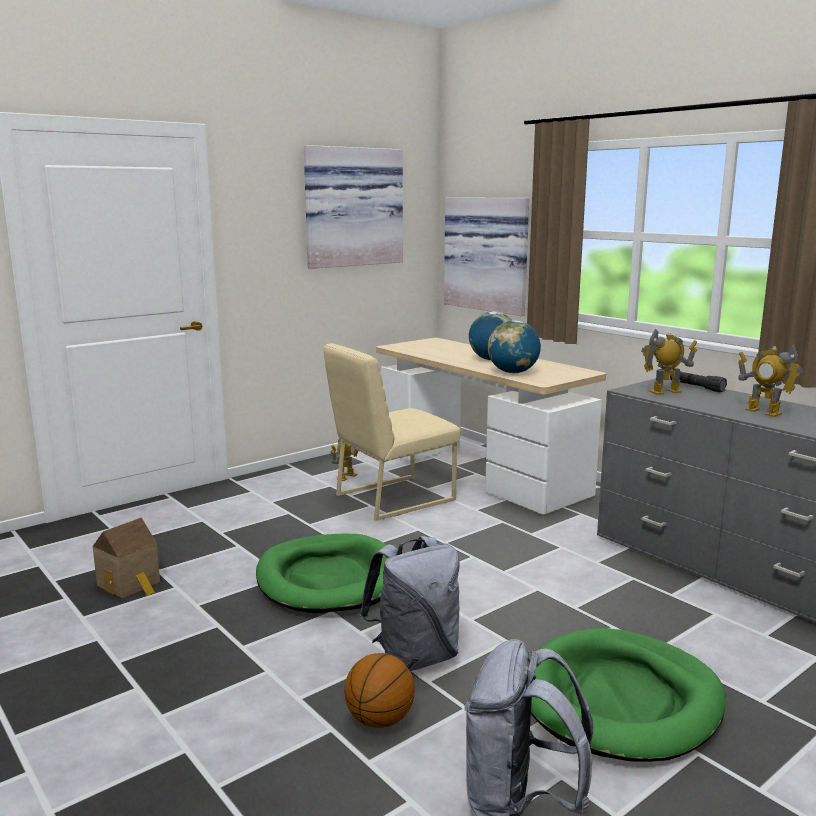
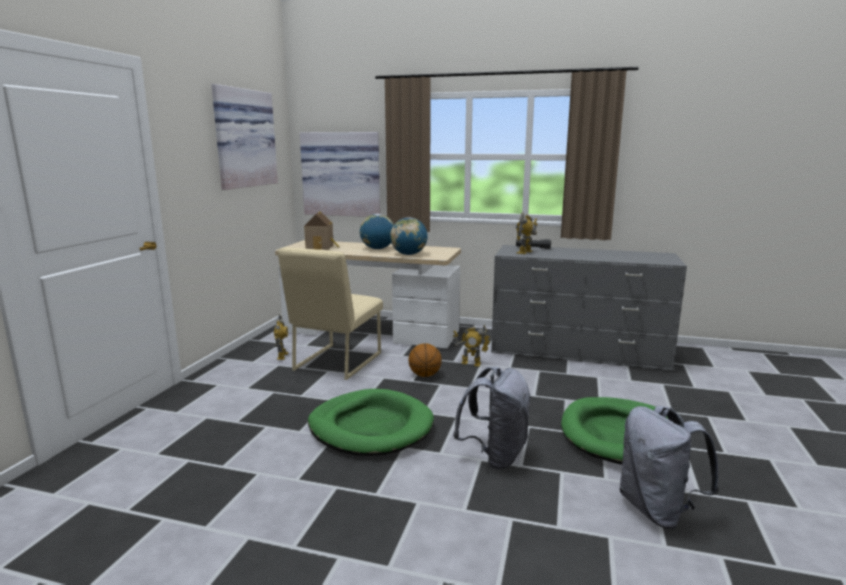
camera: 35 degrees left, 0 degrees up
toy house [93,517,160,599] -> toy house moved to [304,211,340,249]
basketball [344,653,415,728] -> basketball moved to [409,343,442,377]
toy robot [738,345,803,417] -> toy robot moved to [453,325,491,367]

